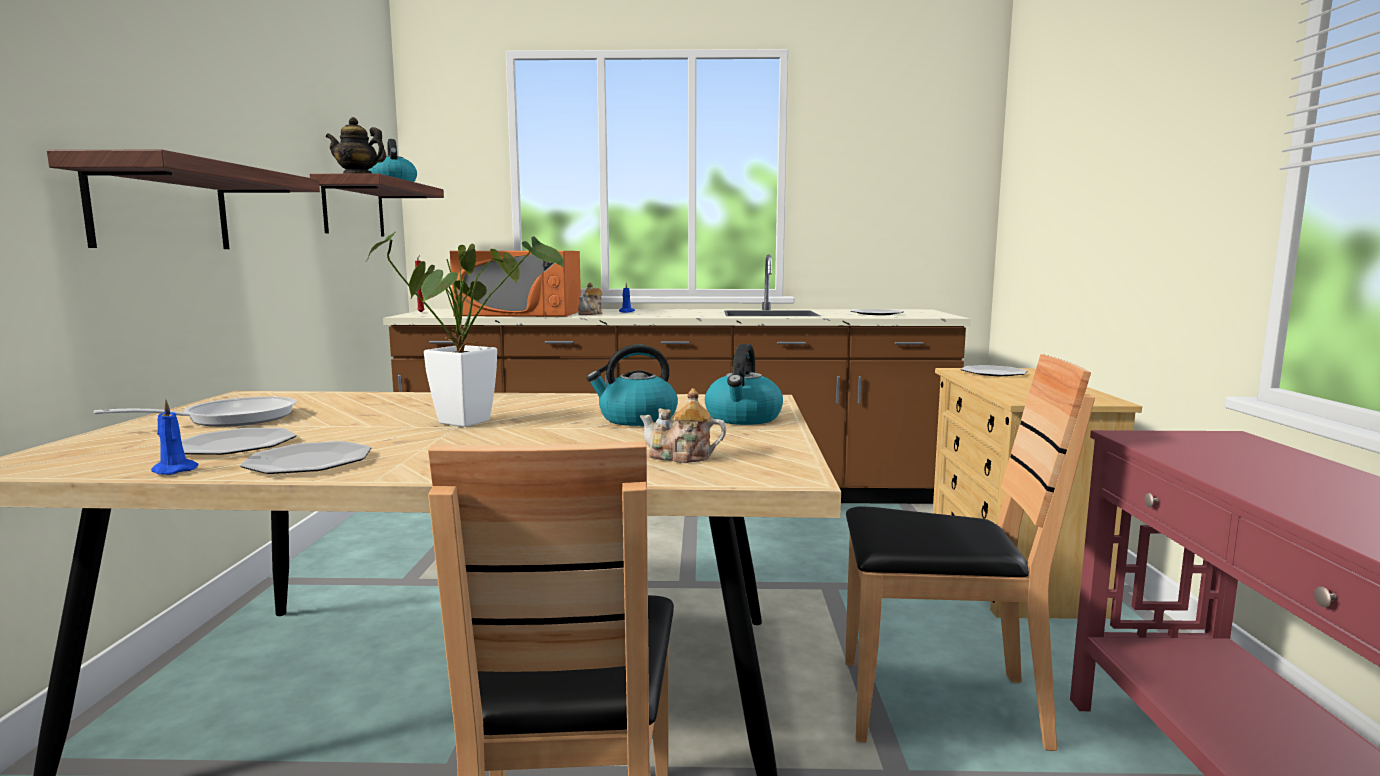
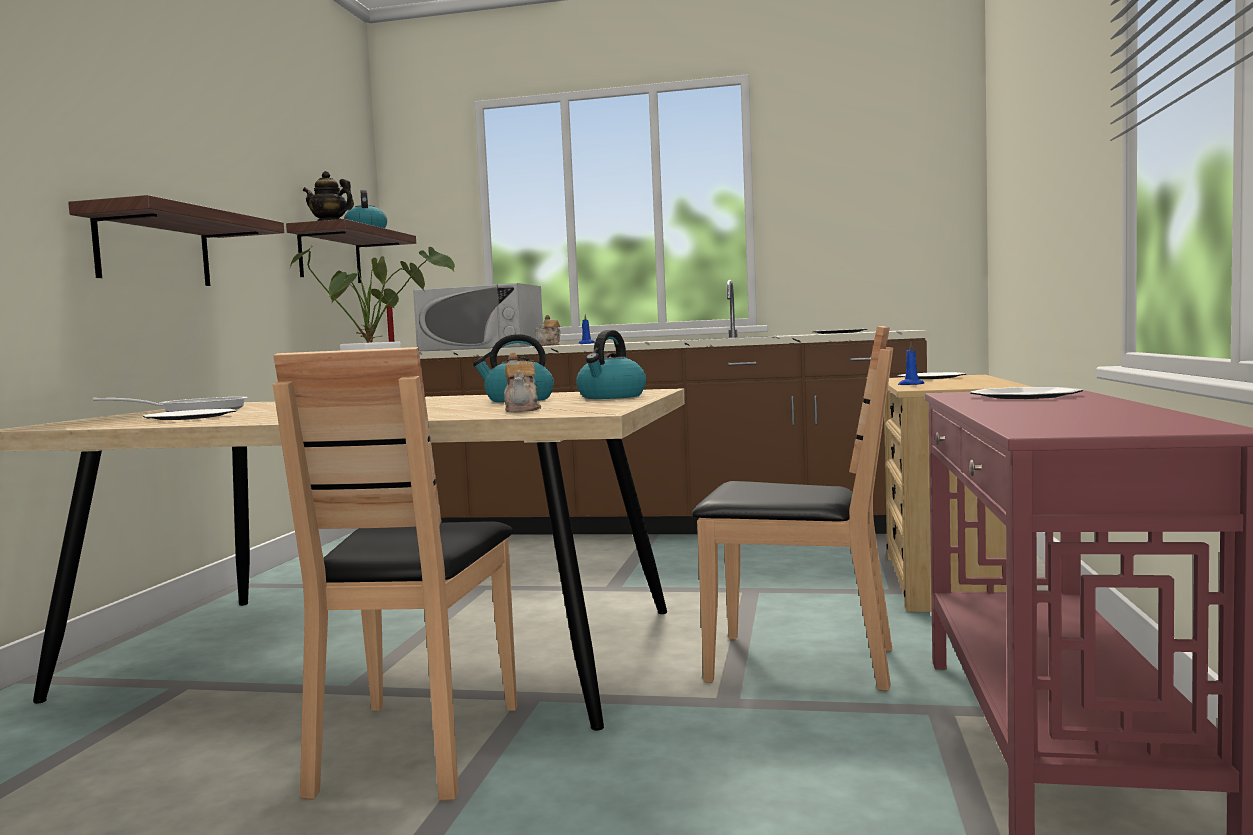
camera: 10 degrees right, 5 degrees down
blue candle [151,399,198,475] -> blue candle moved to [898,342,924,385]
plate [240,441,371,474] -> plate moved to [970,387,1083,399]
orange microwave [450,251,581,317] -> white microwave [413,283,543,352]
teapot [640,388,726,463] -> teapot turned 120 degrees counterclockwise [504,352,541,412]

